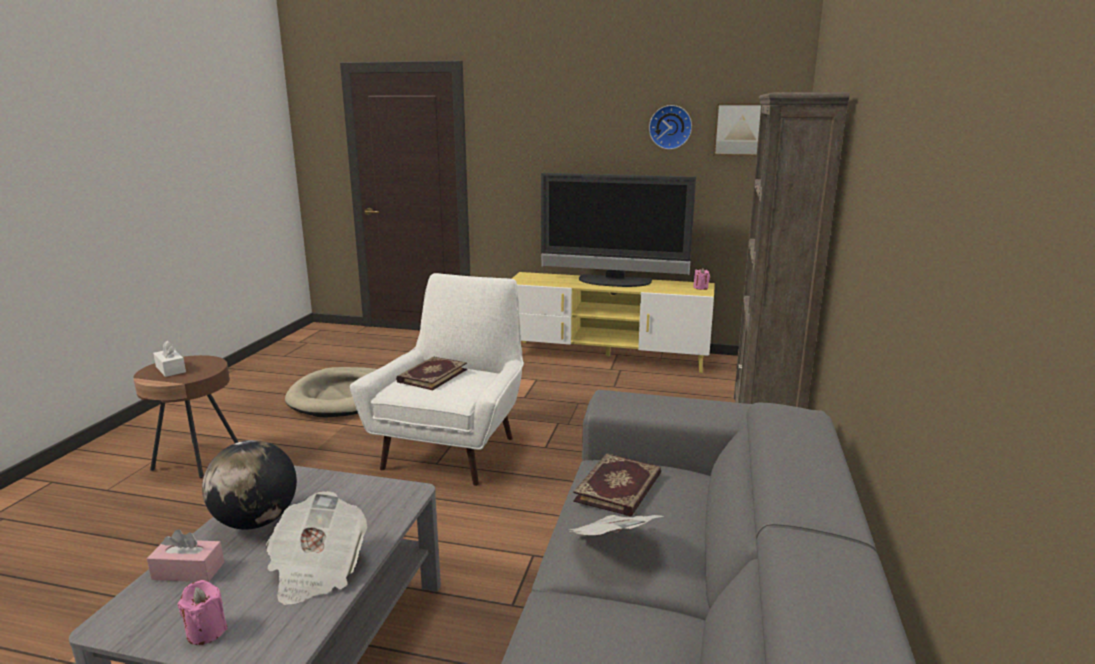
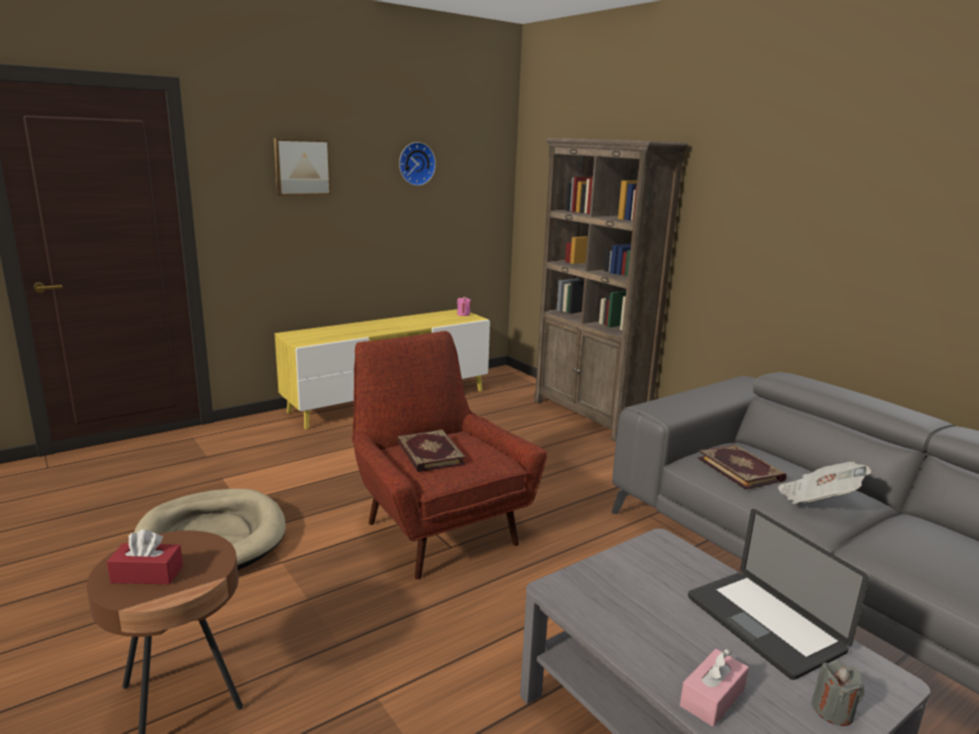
camera: 50 degrees left, 0 degrees up
white tissue box [153,341,186,377] -> red tissue box [107,529,183,584]
pink candle [178,580,228,645] -> grey candle [811,660,864,726]
globe [202,440,297,530] -> none
newspaper [266,491,367,605] -> laptop [688,509,869,680]
white armchair [350,273,524,486] -> red armchair [352,331,547,580]
television [541,173,696,287] -> none
picture [713,103,761,156] -> picture moved to [274,138,331,196]

